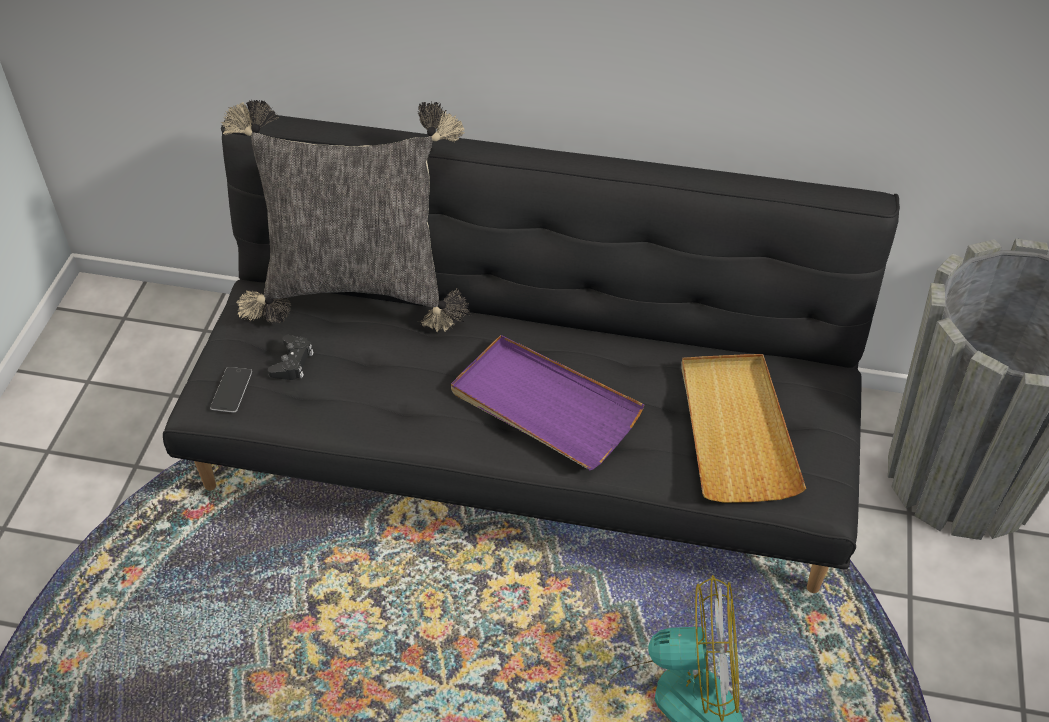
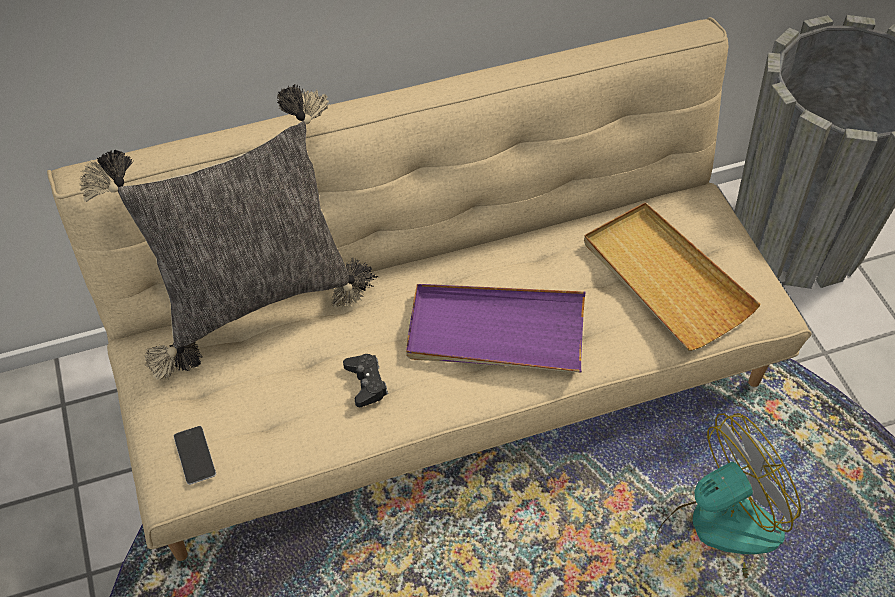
camera: 30 degrees left, 5 degrees up
black sofa [163,115,900,593] -> beige sofa [47,17,812,561]
black game controller [268,335,314,380] -> black game controller moved to [343,354,388,407]

